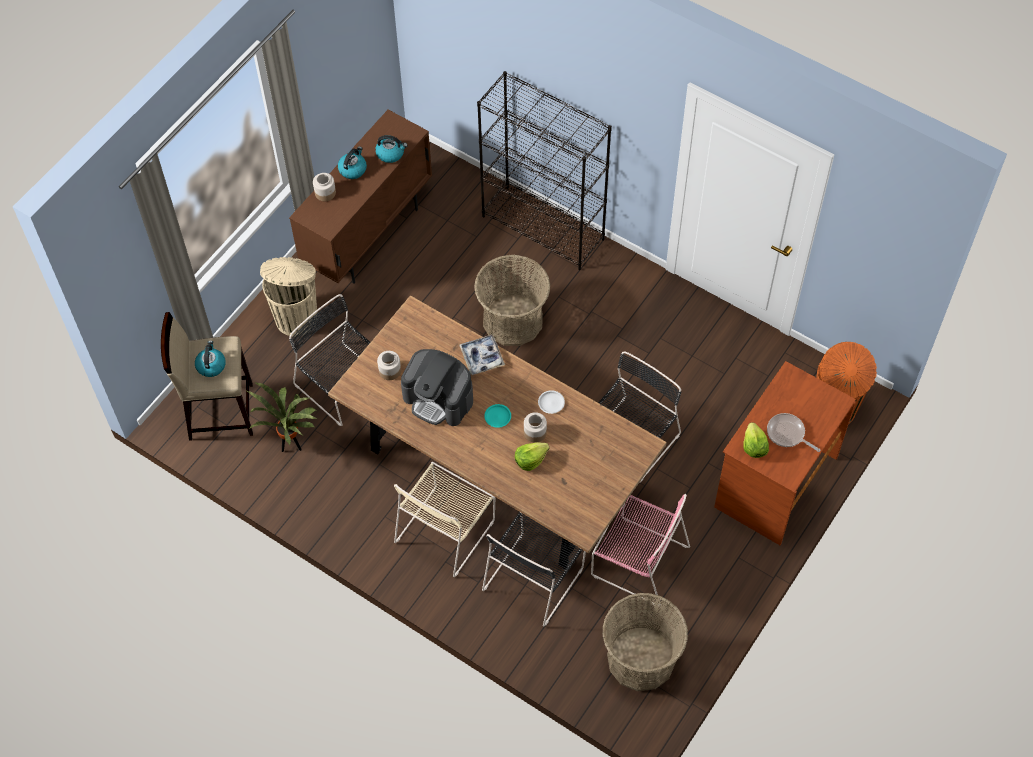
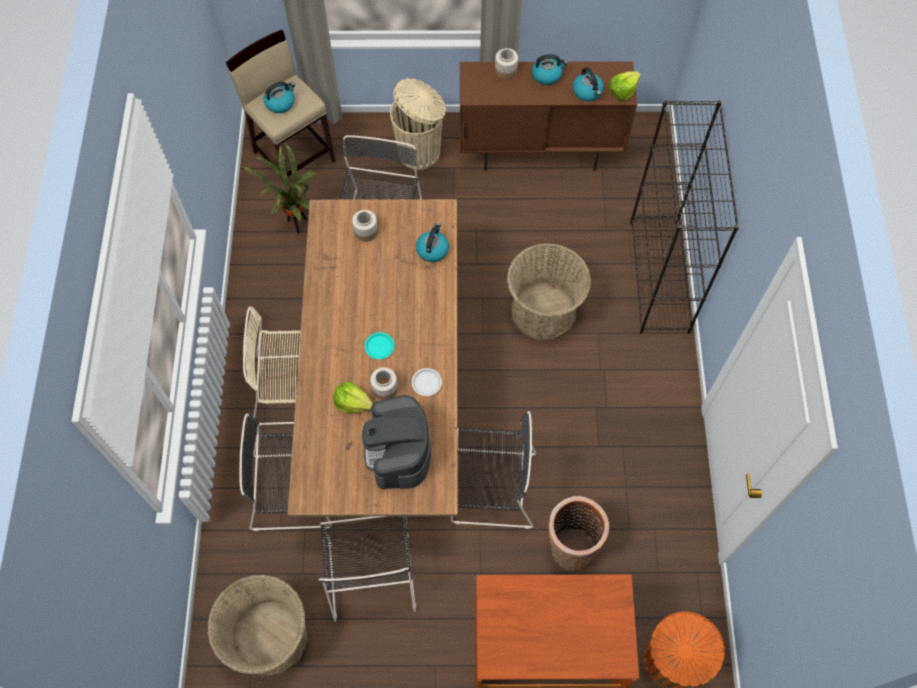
camera: 55 degrees right, 5 degrees up
coffee machine [401,349,473,426] -> coffee machine moved to [362,395,431,490]
tray [459,335,505,375] -> none
pink chair [591,494,690,605] -> black chair [318,516,416,622]
lettuce [743,422,769,458] -> lettuce moved to [609,71,641,101]
frying pan [767,413,820,452] -> none
none -> kettle [416,223,449,262]
none -> basket [548,496,609,572]

